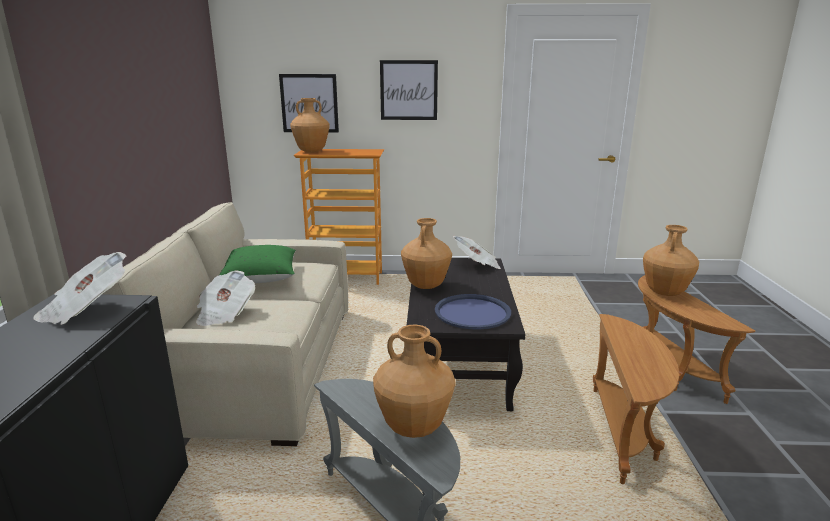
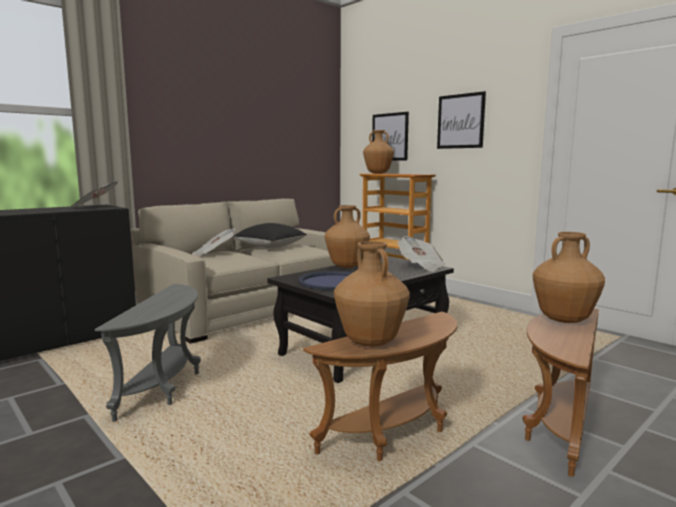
camera: 45 degrees right, 10 degrees down
green pillow [220,245,296,283] -> black pillow [233,223,307,248]
brown vase [373,325,456,438] -> brown vase moved to [334,241,410,346]

